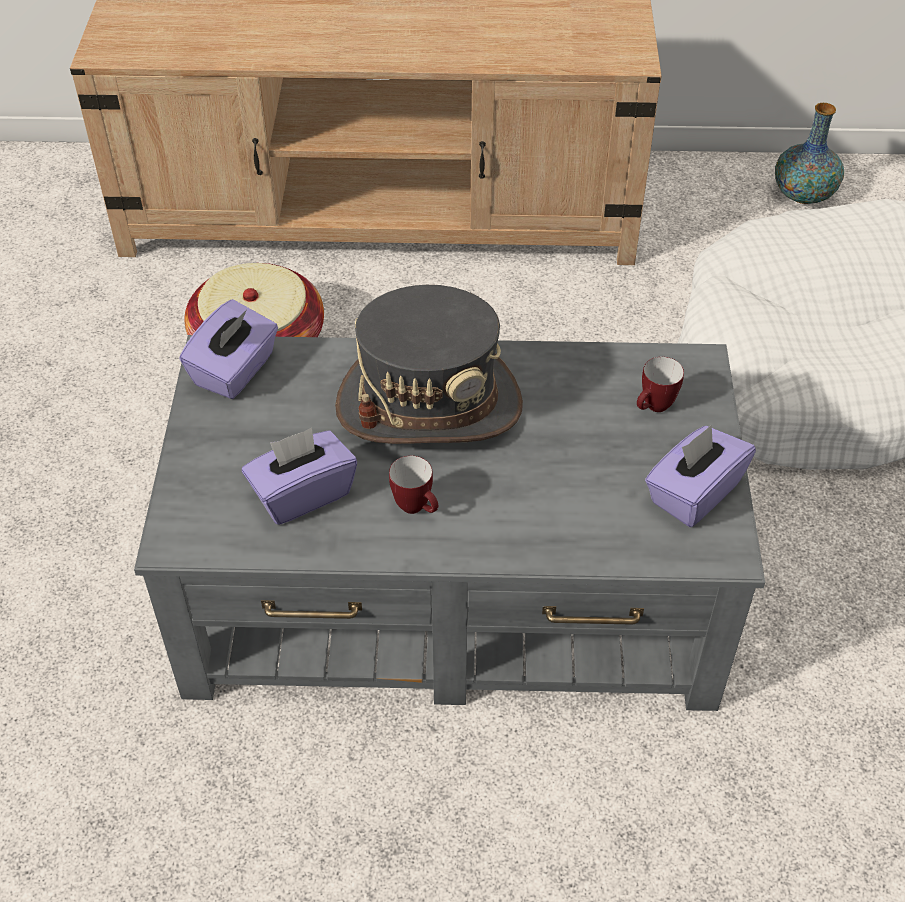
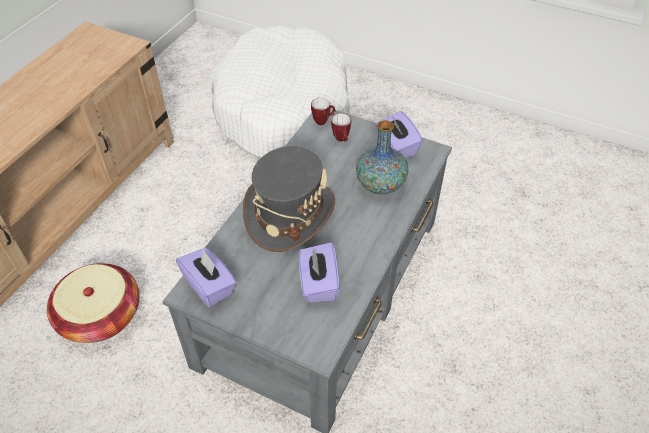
camera: 65 degrees left, 0 degrees up
mug [389,456,438,514] -> mug moved to [311,98,335,125]
vase [775,103,844,204] -> vase moved to [356,120,409,194]

